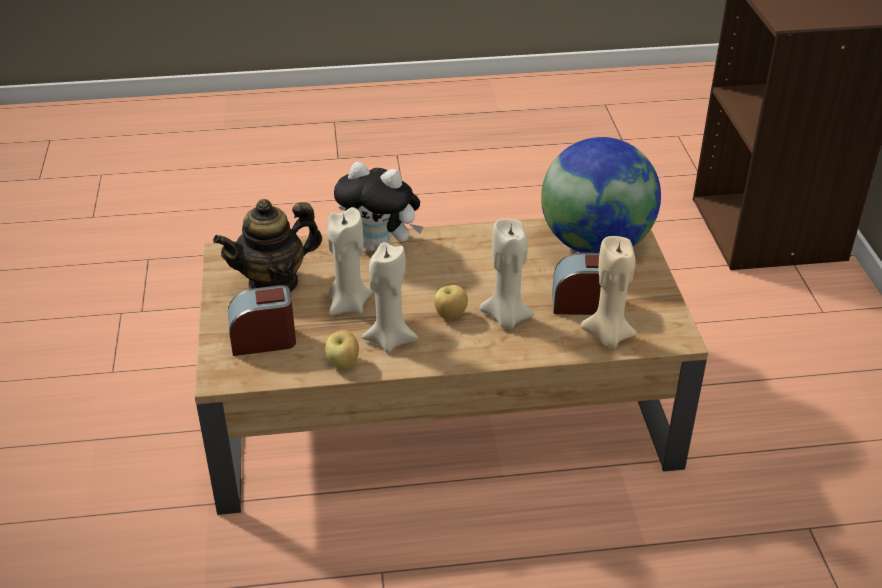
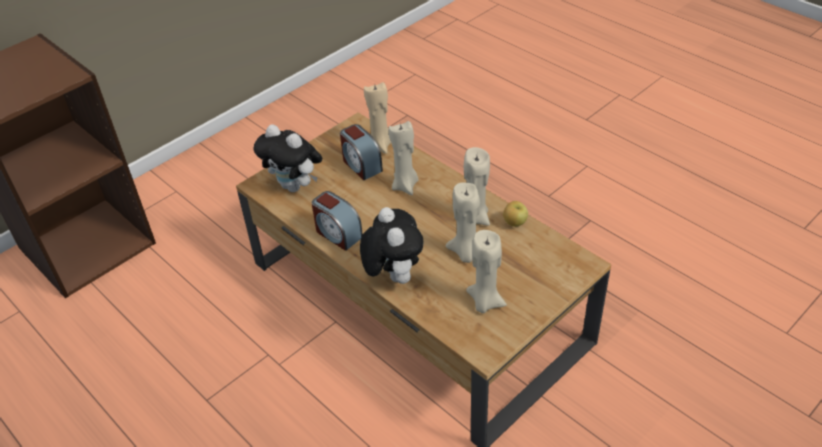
camera: 125 degrees left, 5 degrees up
teapot [213,199,322,293] -> beige candle [466,230,507,313]
alarm clock [228,285,296,356] -> alarm clock moved to [311,191,363,251]
apple [434,285,468,320] -> none
globe [541,137,661,253] -> plush toy [254,124,322,192]

